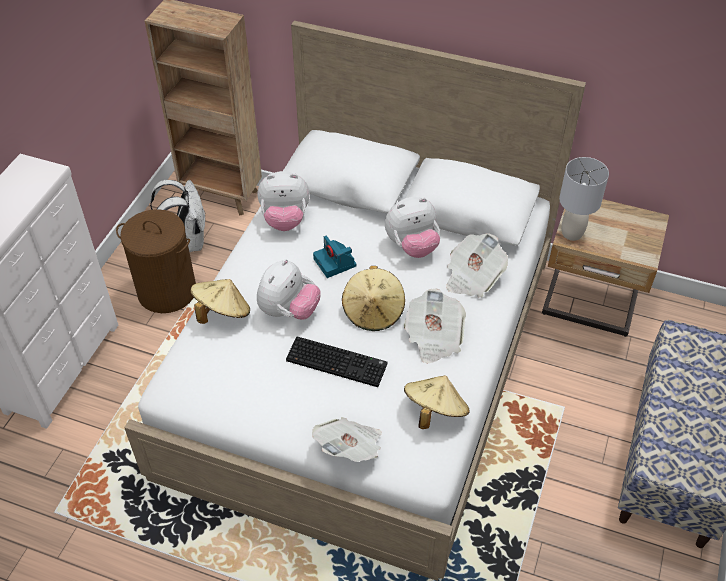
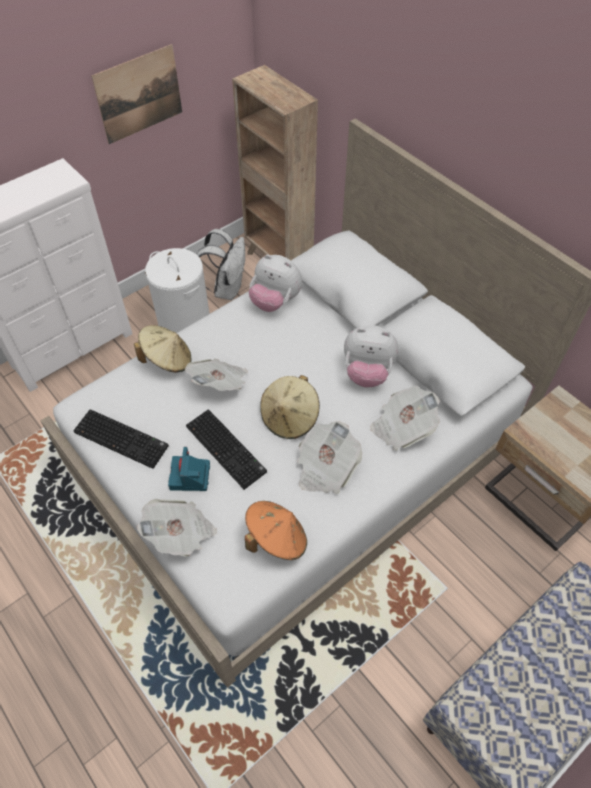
camera: 30 degrees right, 5 degrees up
brown laundry basket [116,209,196,313] -> white laundry basket [145,248,210,333]
plush toy [257,259,321,320] -> newspaper [185,358,248,391]
camera [313,235,356,278] -> camera moved to [168,447,210,491]
beige hat [404,375,470,429] -> orange hat [245,501,307,560]
grey table lamp [559,157,609,241] -> none
none -> keyboard [73,409,169,469]
none -> picture [91,44,182,144]

